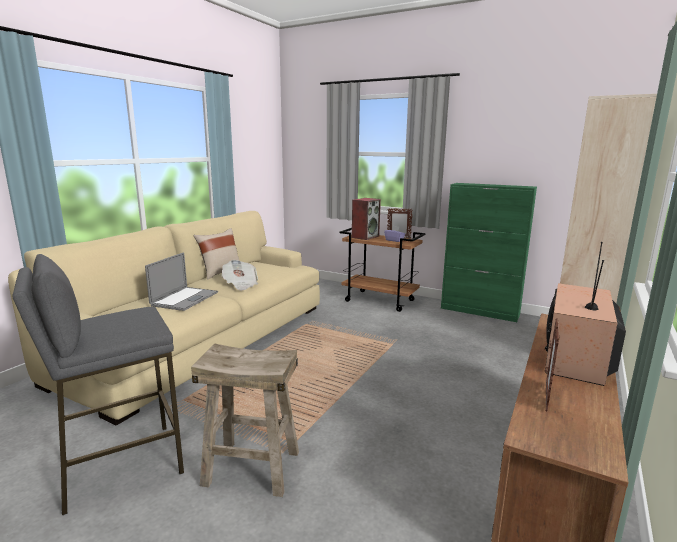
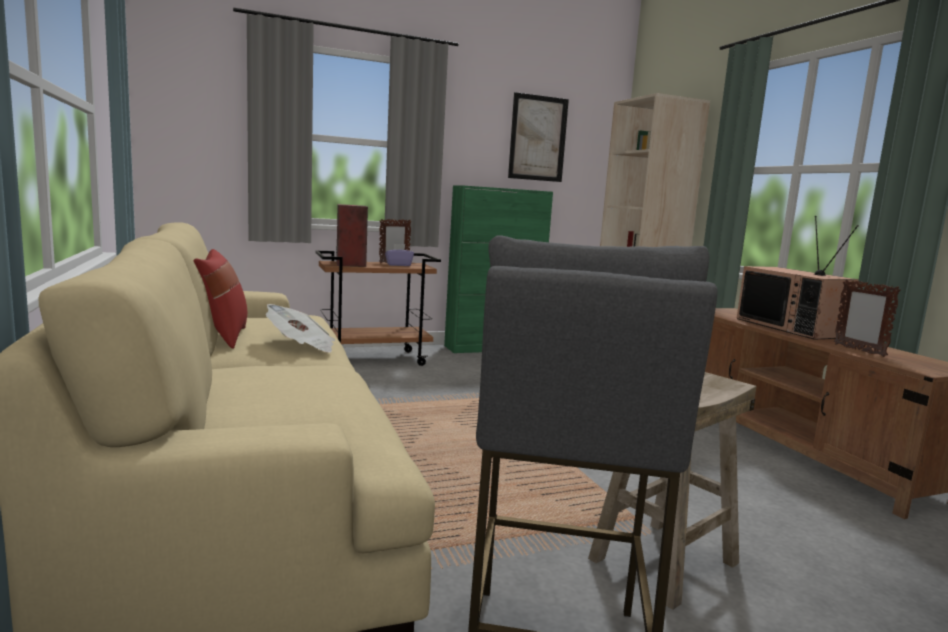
camera: 50 degrees left, 5 degrees down
laptop [145,252,218,311] -> none
beige pillow [193,228,240,280] -> red pillow [193,249,247,349]
none -> picture [508,92,569,182]

